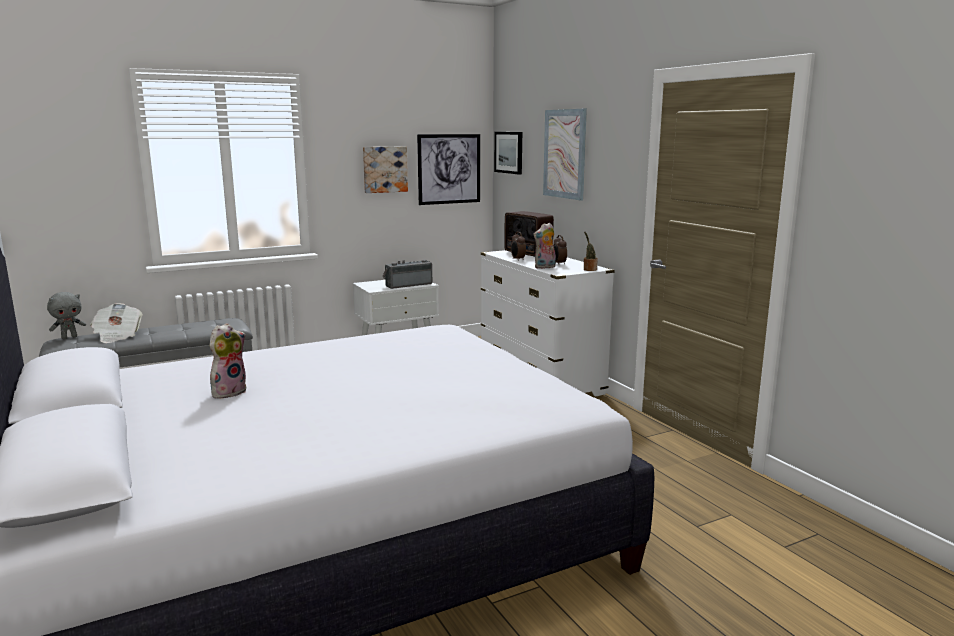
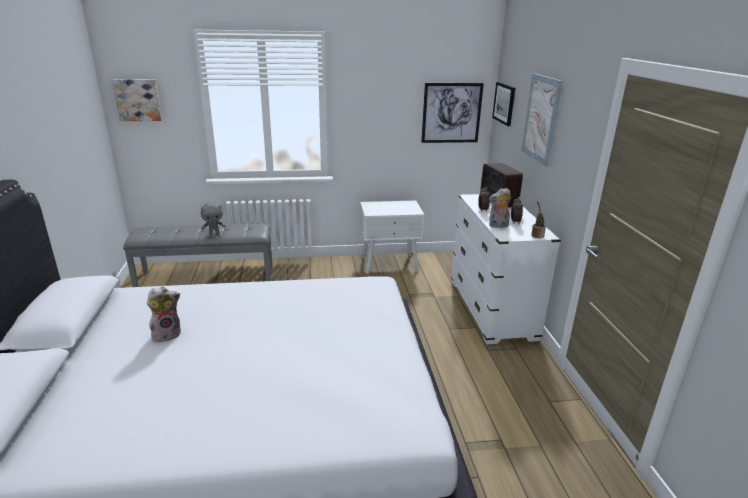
camera: 20 degrees right, 10 degrees up
grey plush toy [47,292,86,339] -> grey plush toy moved to [201,202,226,235]
newspaper [90,303,143,343] -> none
picture [363,147,408,193] -> picture moved to [112,79,162,121]
radio [383,260,432,289] -> none

